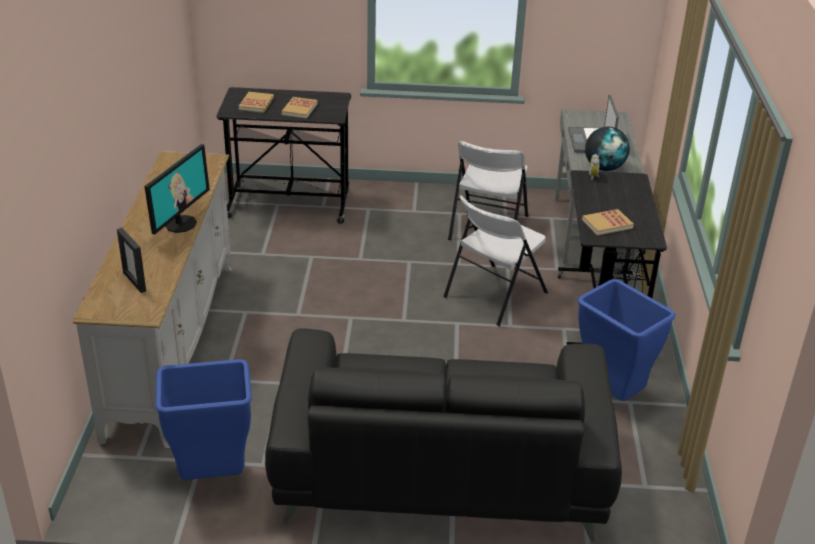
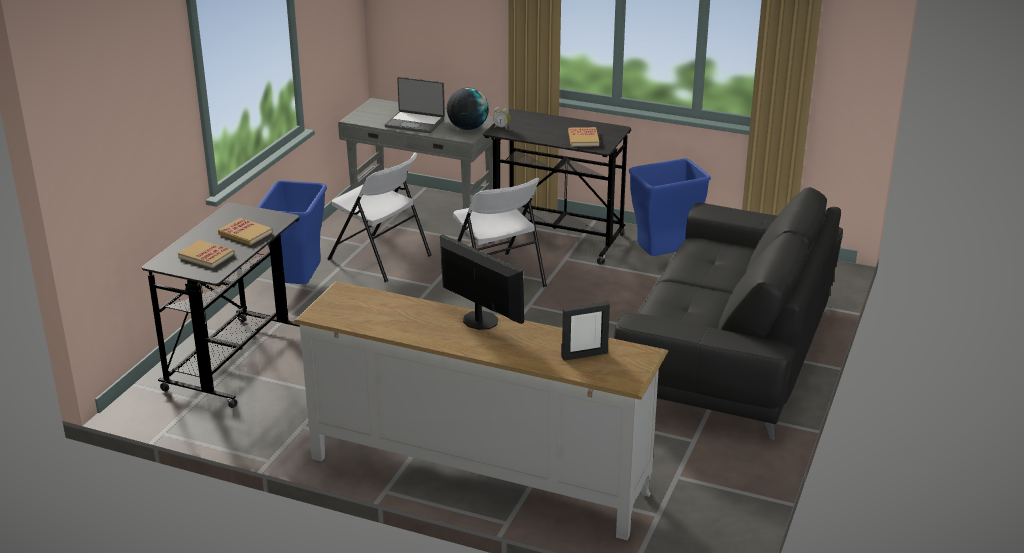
camera: 70 degrees left, 5 degrees down
blue trash can [155,359,252,480] -> blue trash can moved to [257,180,327,284]

